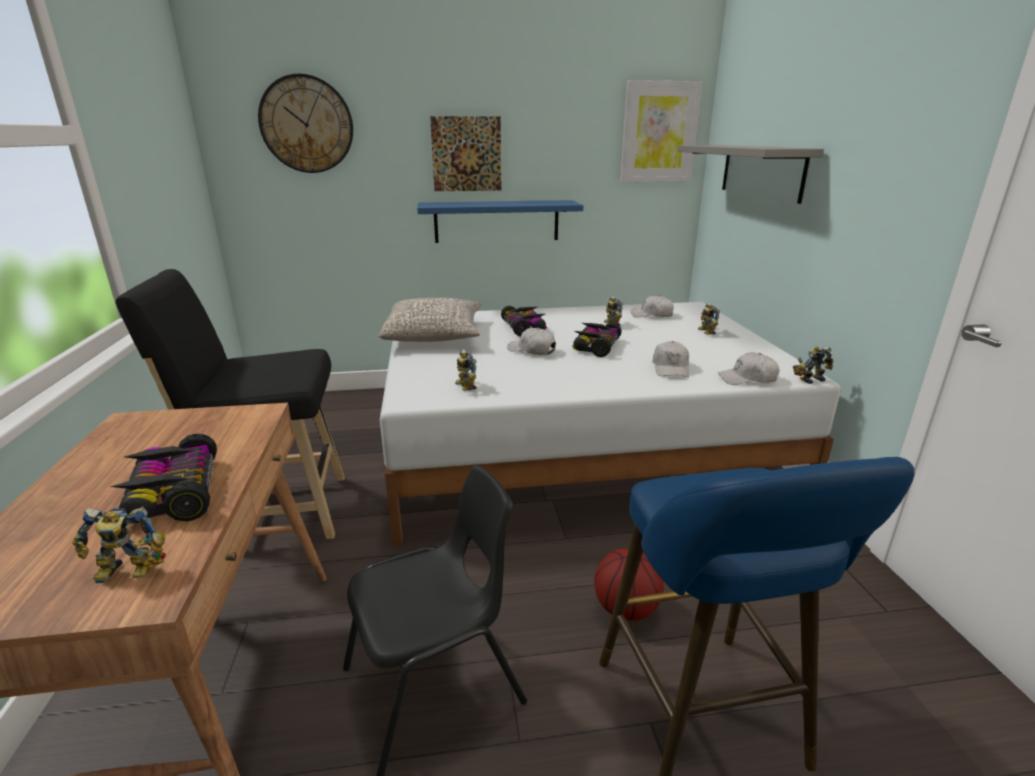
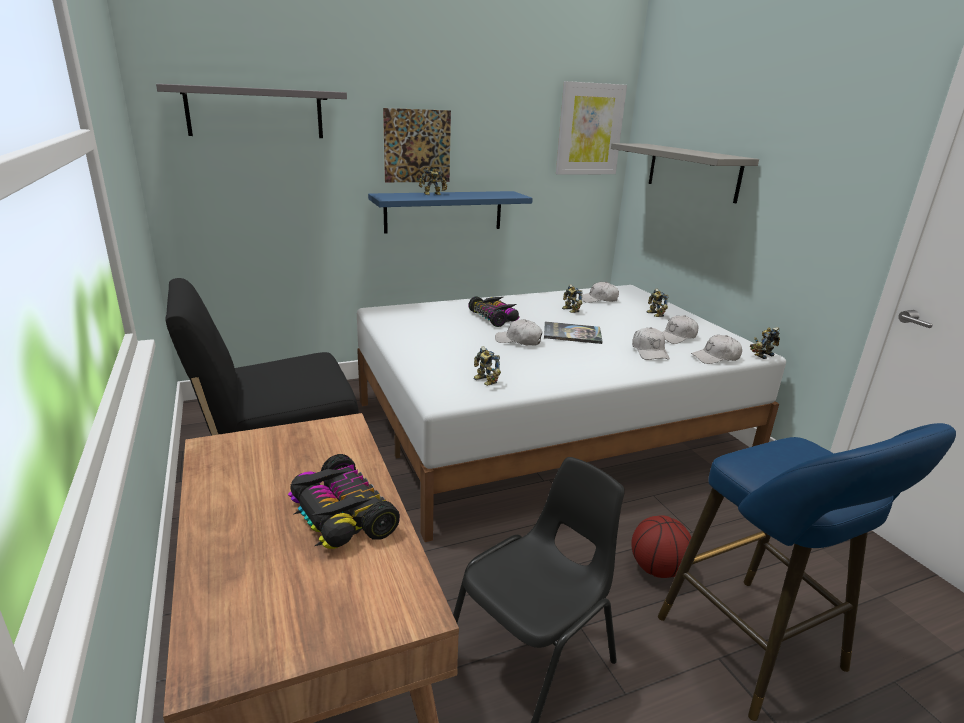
camera: 15 degrees left, 0 degrees up
toy robot [72,507,166,583] -> toy robot moved to [419,169,447,195]
wall clock [258,74,353,173] -> grey shelf [156,84,347,138]
grey pillow [378,298,481,342] -> none
toy car [572,322,622,357] -> book [544,322,602,344]
none -> white cap [662,315,698,344]

